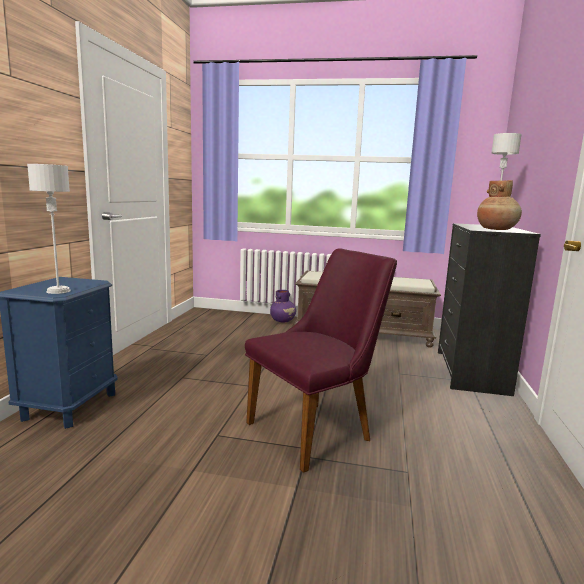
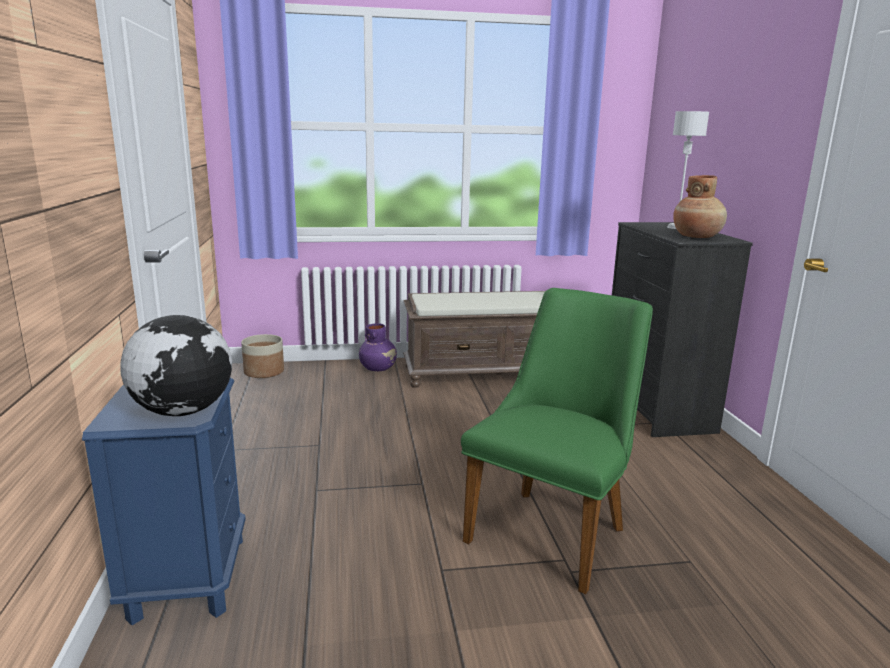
camera: 20 degrees left, 5 degrees up
grey table lamp [27,164,71,294] -> globe [120,315,232,416]
purple chair [245,248,397,473] -> green chair [461,288,653,594]
none -> planter [241,334,284,378]

